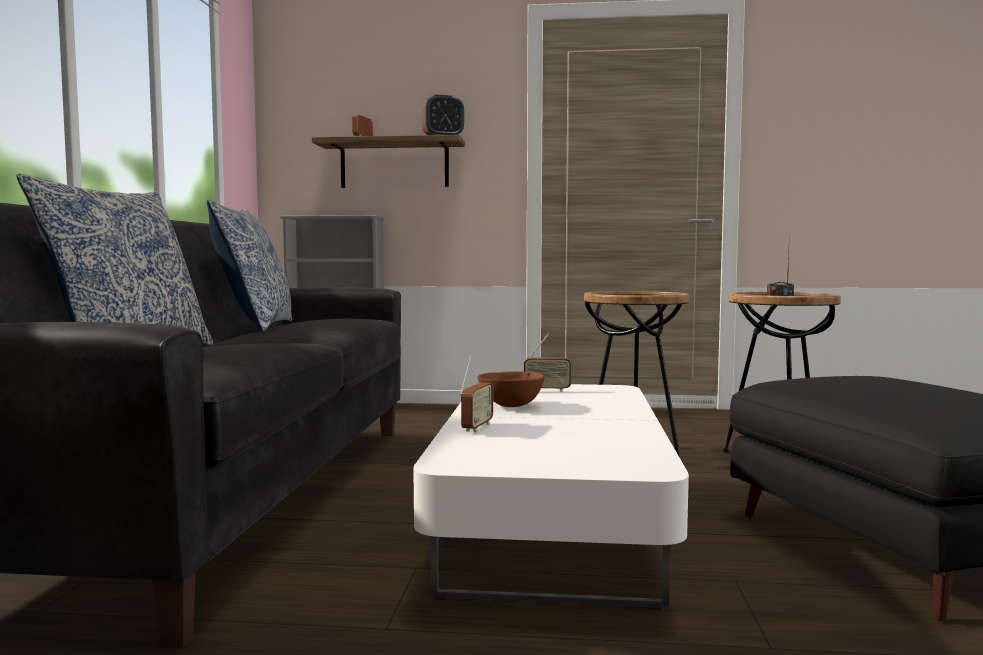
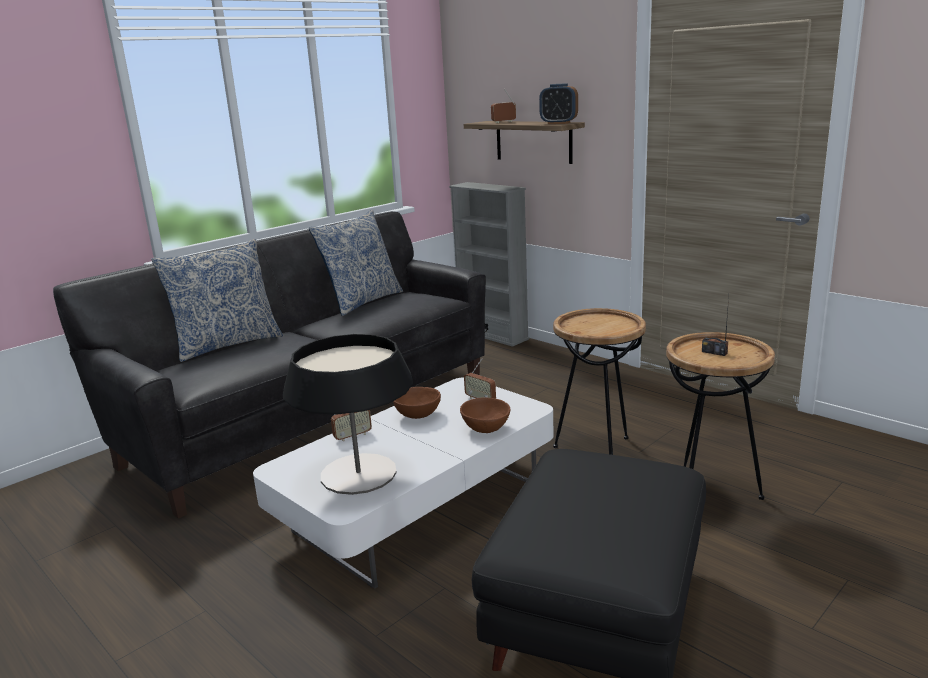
camera: 40 degrees right, 15 degrees up
none -> table lamp [283,334,413,495]
none -> brown bowl [460,398,510,433]

